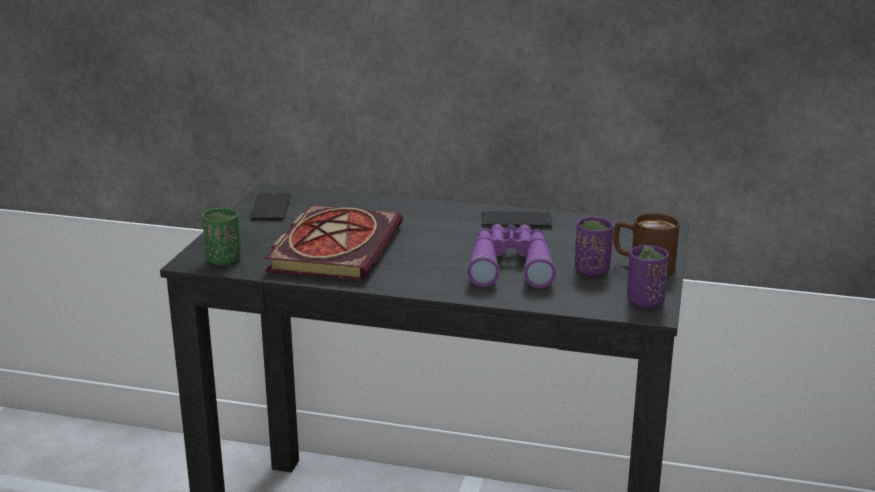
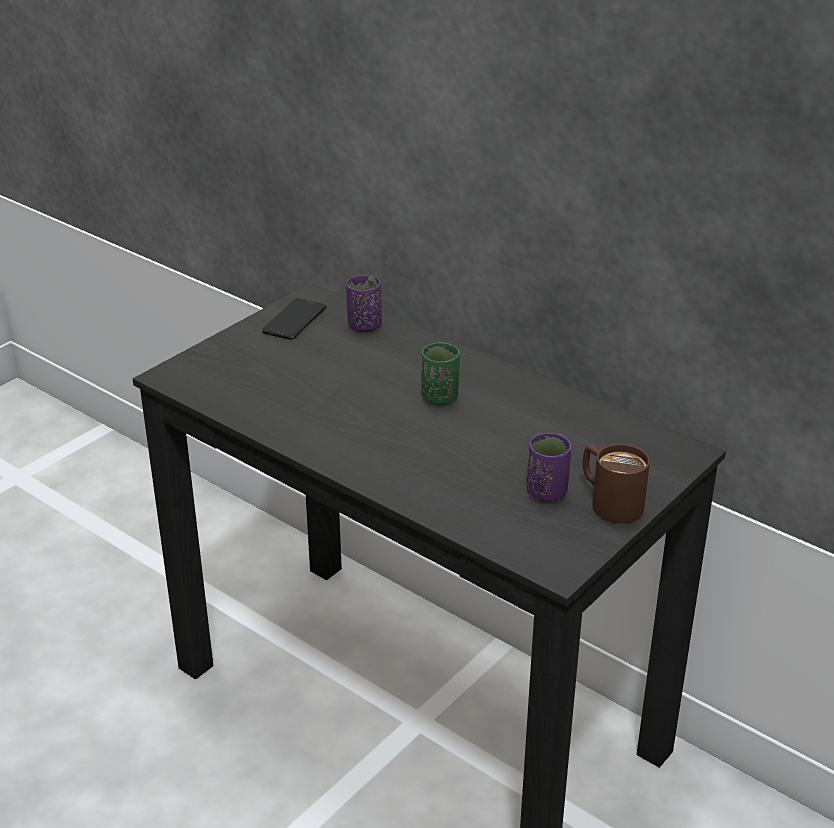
camera: 25 degrees right, 10 degrees up
green cup [202,208,241,266] -> green cup moved to [421,342,460,405]
book [264,205,403,280] -> none
purple binoculars [467,224,557,288] -> none
phone [482,211,552,227] -> none
purple cup [627,245,669,308] -> purple cup moved to [346,275,382,332]

